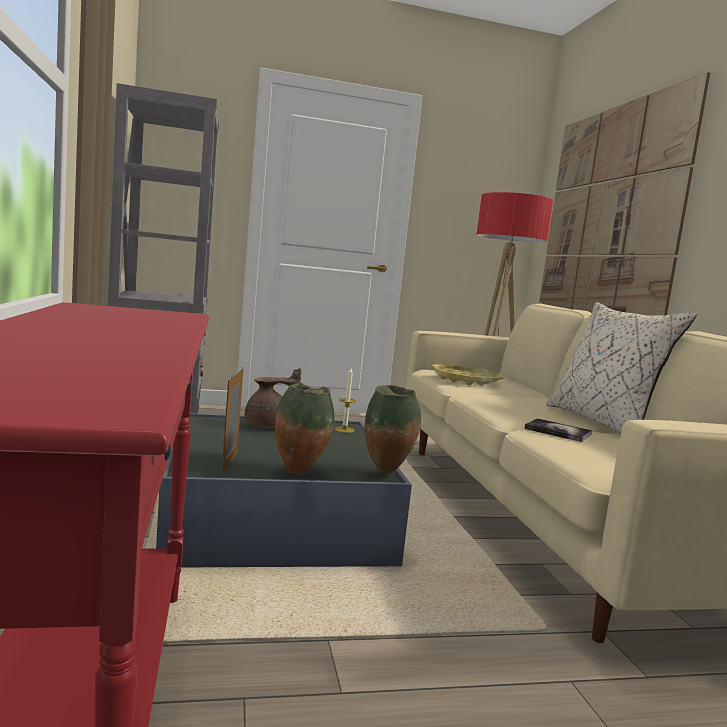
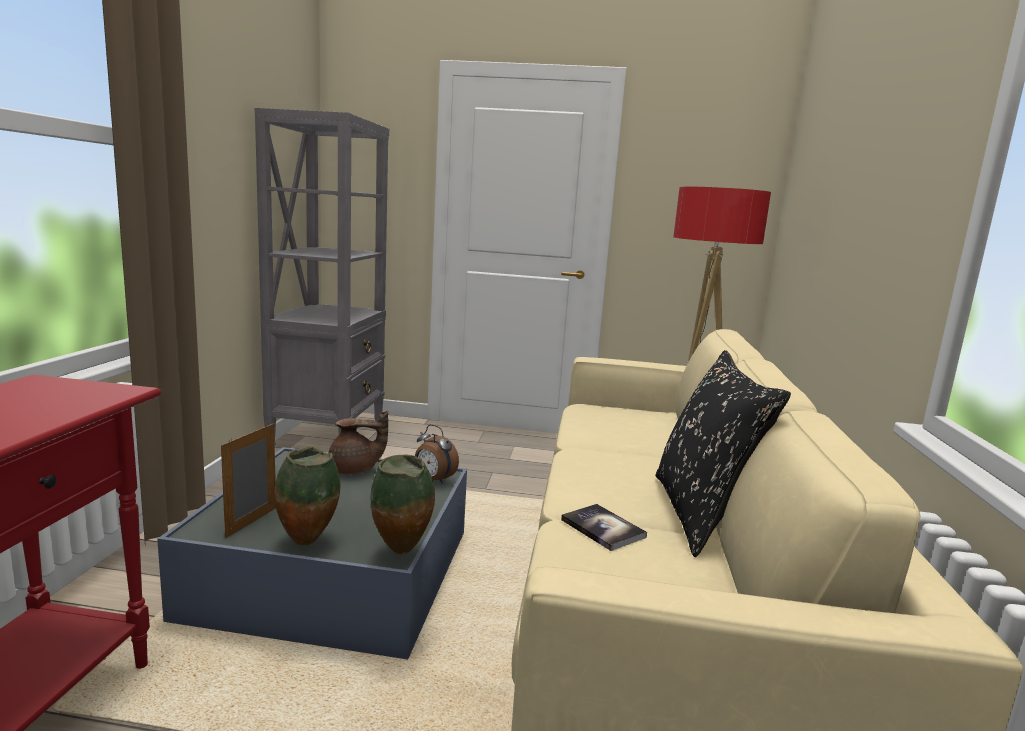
camera: 20 degrees right, 5 degrees up
candle [335,368,356,433] -> alarm clock [415,424,459,484]
yellow tray [432,364,504,385] -> none
picture [539,72,710,316] -> none
beige pillow [546,302,697,433] -> black pillow [655,350,791,557]

